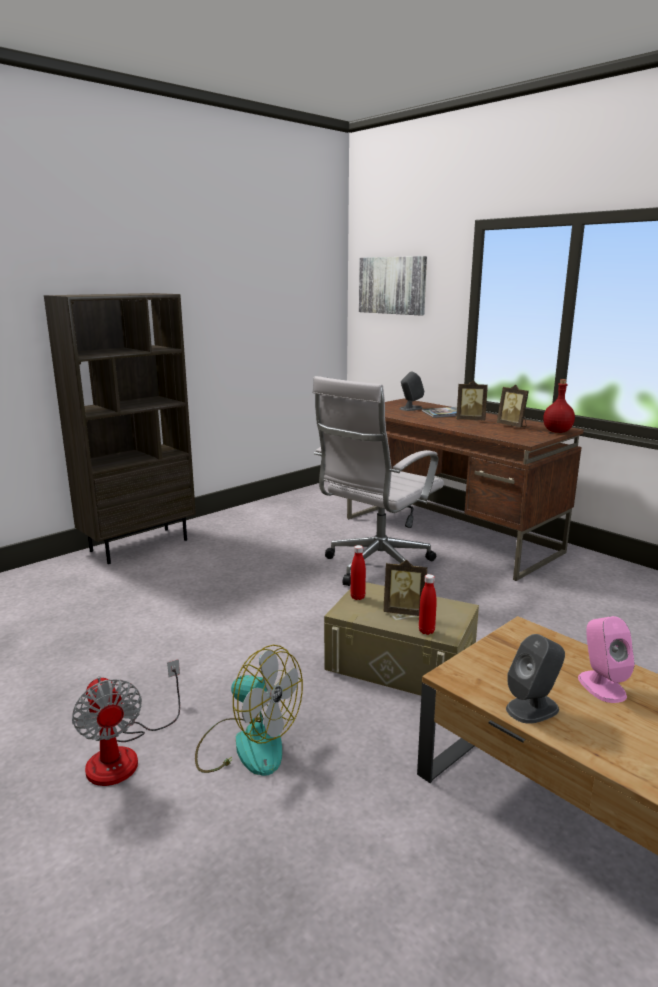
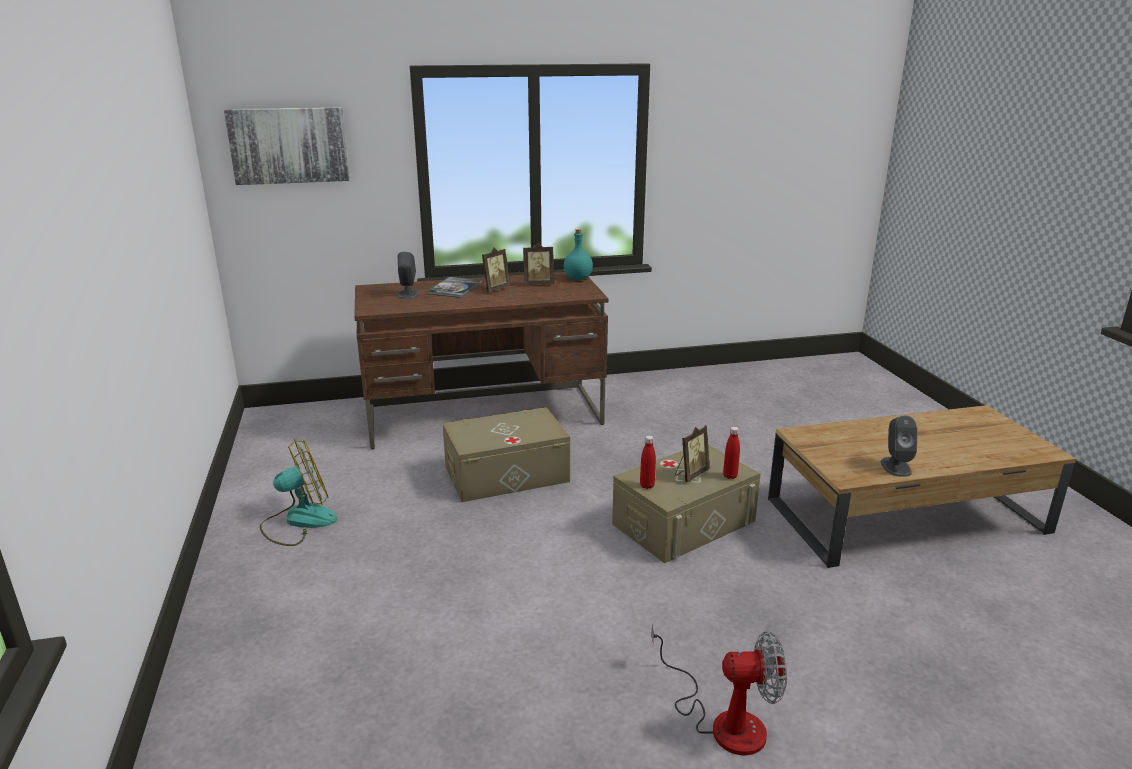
camera: 60 degrees left, 5 degrees up
brown bookcase [44,293,196,564] -> none
fan [195,645,303,776] -> fan moved to [260,439,337,546]
white office chair [312,376,444,586] -> beige storage box [443,407,570,502]
red bottle [543,379,575,433] -> turquoise bottle [564,229,593,280]
pink speaker [578,616,635,703] -> none

